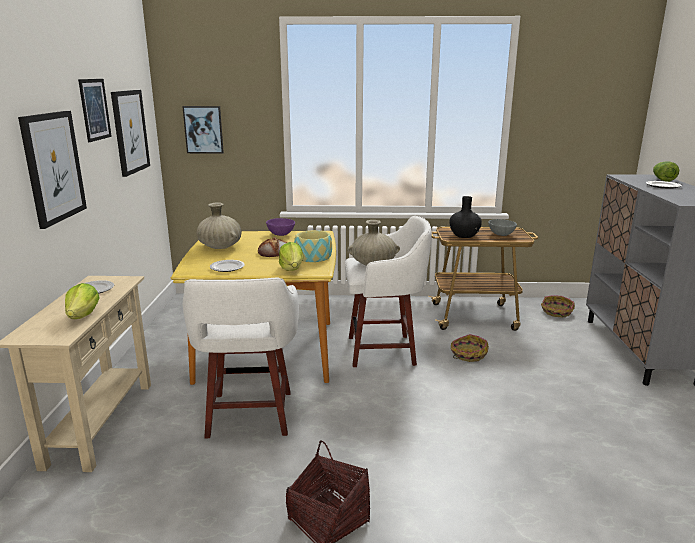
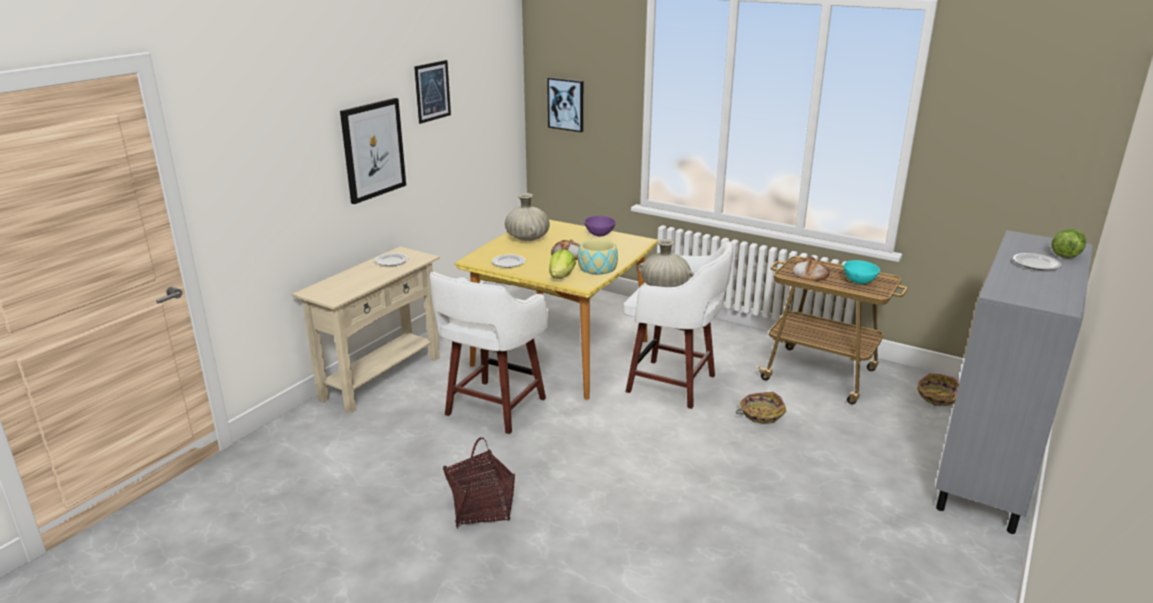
camera: 30 degrees right, 5 degrees up
lettuce [65,283,100,319] -> none
picture [111,90,150,177] -> none
black vase [449,196,482,238] -> bread [793,256,830,281]
grey bowl [488,219,517,236] -> turquoise bowl [844,260,880,284]

